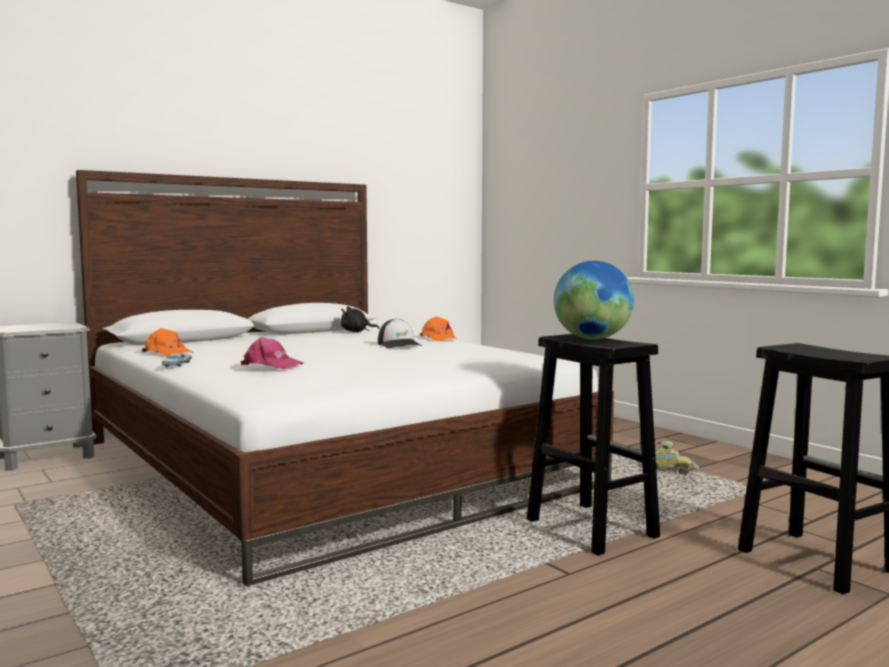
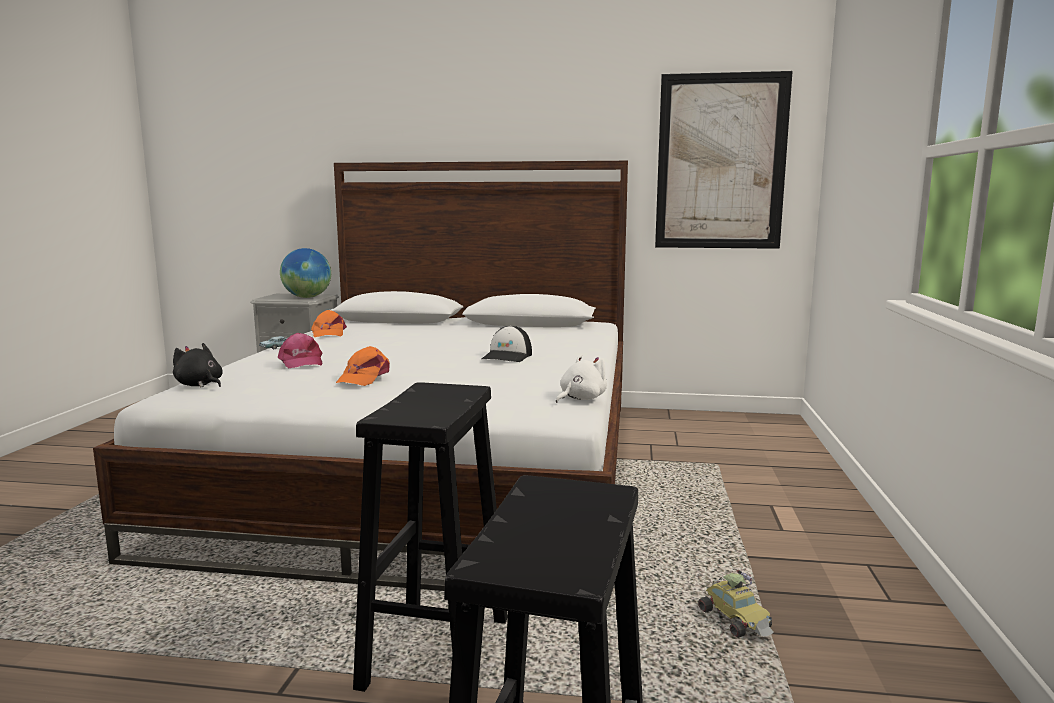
camera: 45 degrees right, 5 degrees up
black plush toy [340,306,379,332] -> black plush toy moved to [173,343,223,387]
orange cap [420,316,458,341] -> orange cap moved to [336,346,390,386]
globe [554,261,634,339] -> globe moved to [280,248,331,298]
none -> white plush toy [556,355,607,403]
none -> picture [655,71,793,249]

